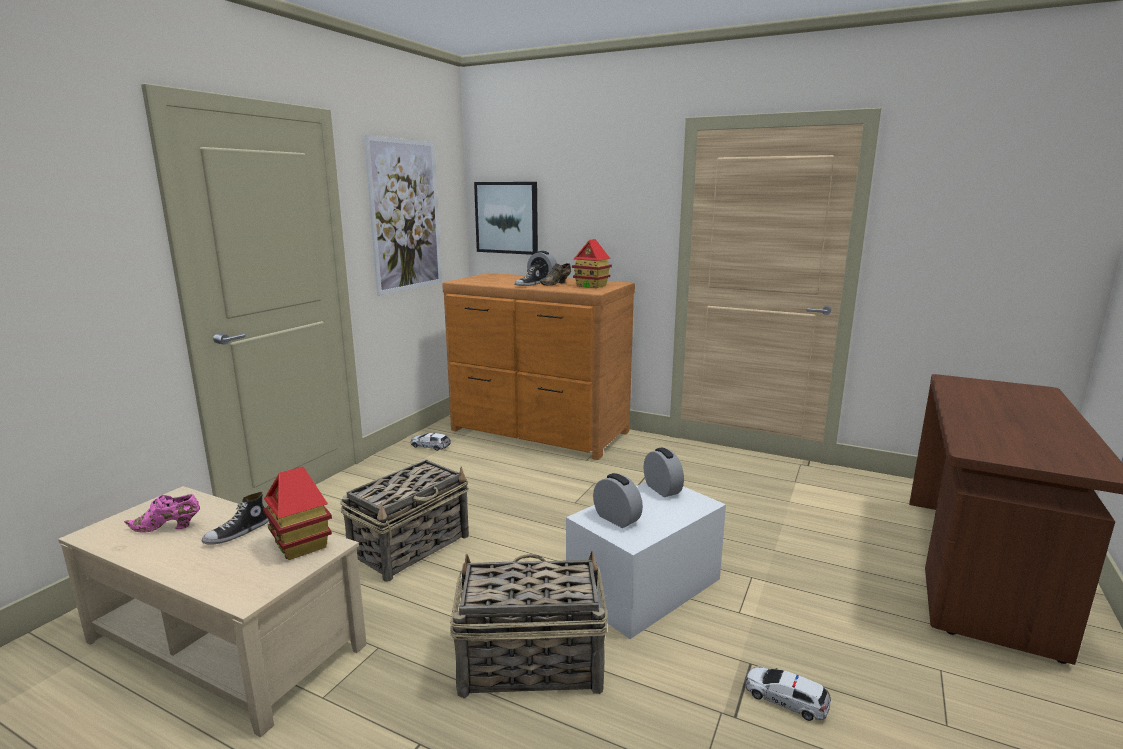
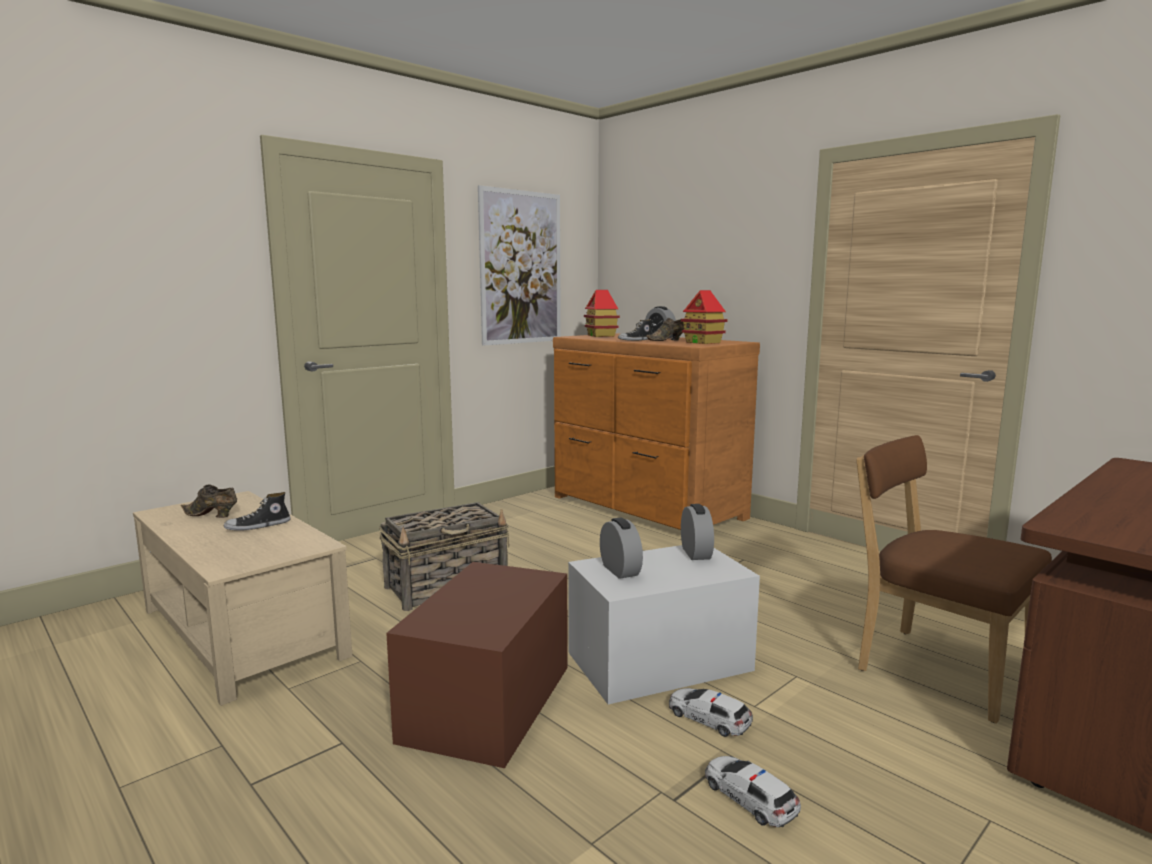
camera: 20 degrees right, 5 degrees down
pink shoe [124,494,200,533] -> brown shoe [181,484,237,518]
toy house [263,467,332,560] -> toy house moved to [584,290,620,337]
toy car [411,433,451,451] -> toy car moved to [669,688,753,737]
basket [450,551,607,699] -> brown storage box [386,562,568,768]
picture [474,182,538,255] -> none
none -> brown chair [856,435,1052,724]

